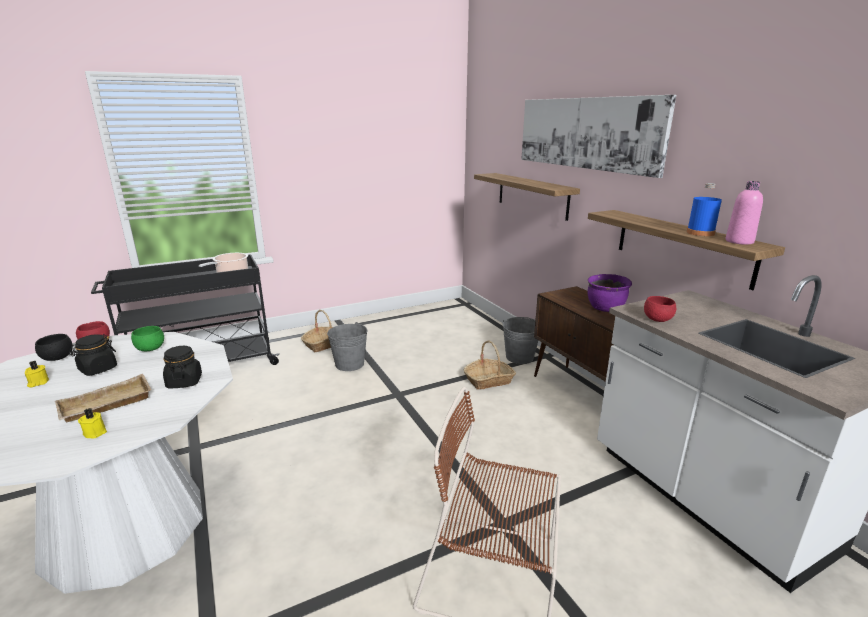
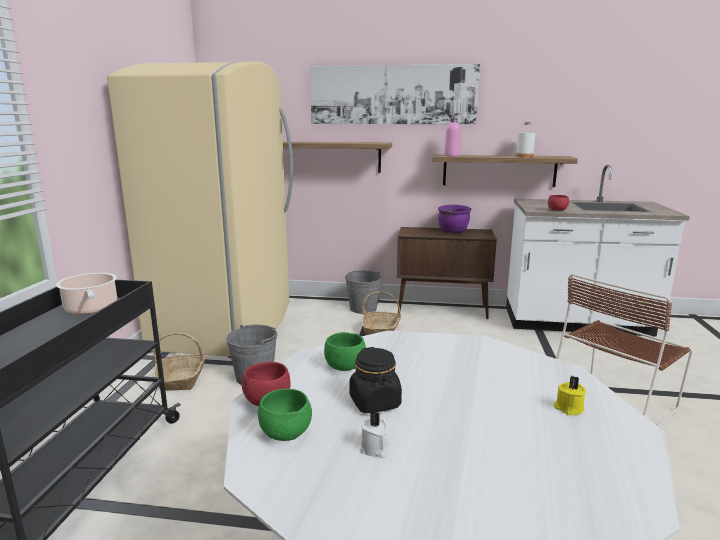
camera: 55 degrees left, 5 degrees down
yellow candle [25,361,49,387] -> white candle [360,411,390,458]
black bowl [35,334,73,361] -> green bowl [258,389,312,441]
beige tray [55,374,151,422] -> none
black jar [163,346,202,389] -> none
blue bottle [687,183,722,236] -> white bottle [516,122,535,157]
pink bottle [726,181,763,245] -> pink bottle moved to [444,118,461,156]
none -> beige fridge [107,61,293,358]

